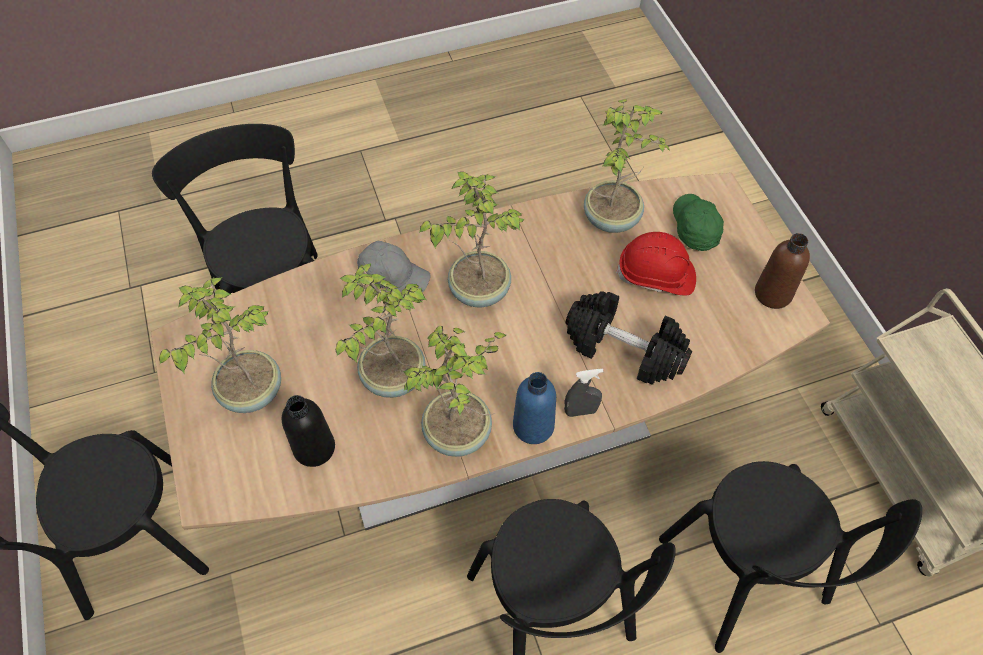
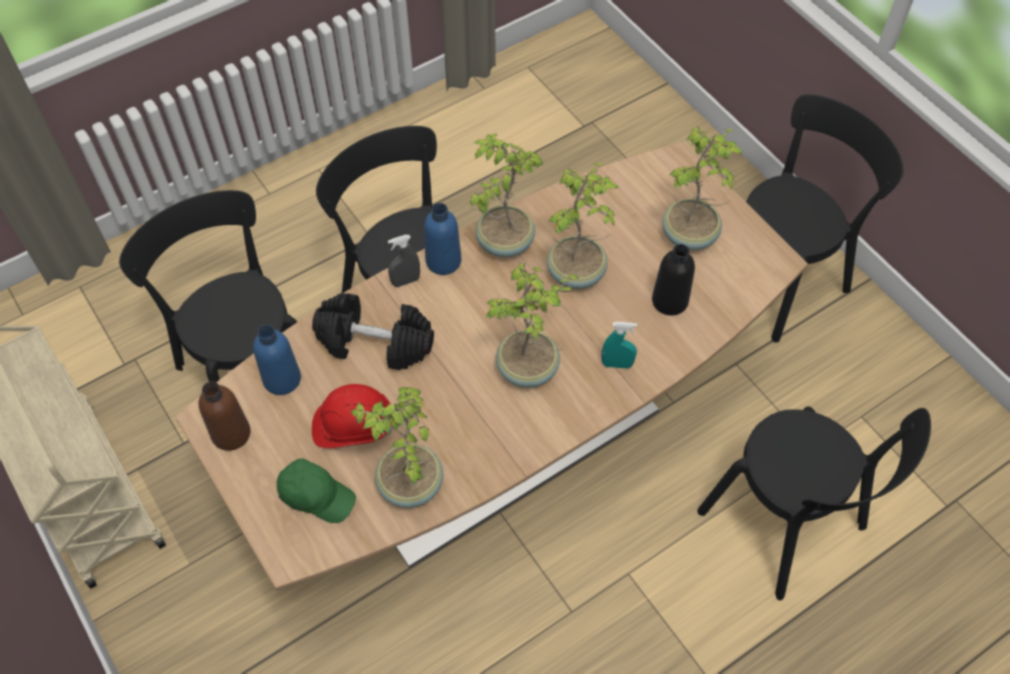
camera: 165 degrees right, 0 degrees up
black bottle [282,395,335,467] -> black bottle moved to [652,244,695,316]
grey cap [357,241,431,293] -> turquoise spray bottle [601,322,637,369]
green cap [673,194,724,251] -> green cap turned 45 degrees counterclockwise [277,458,356,523]
none -> blue bottle [253,325,301,395]

